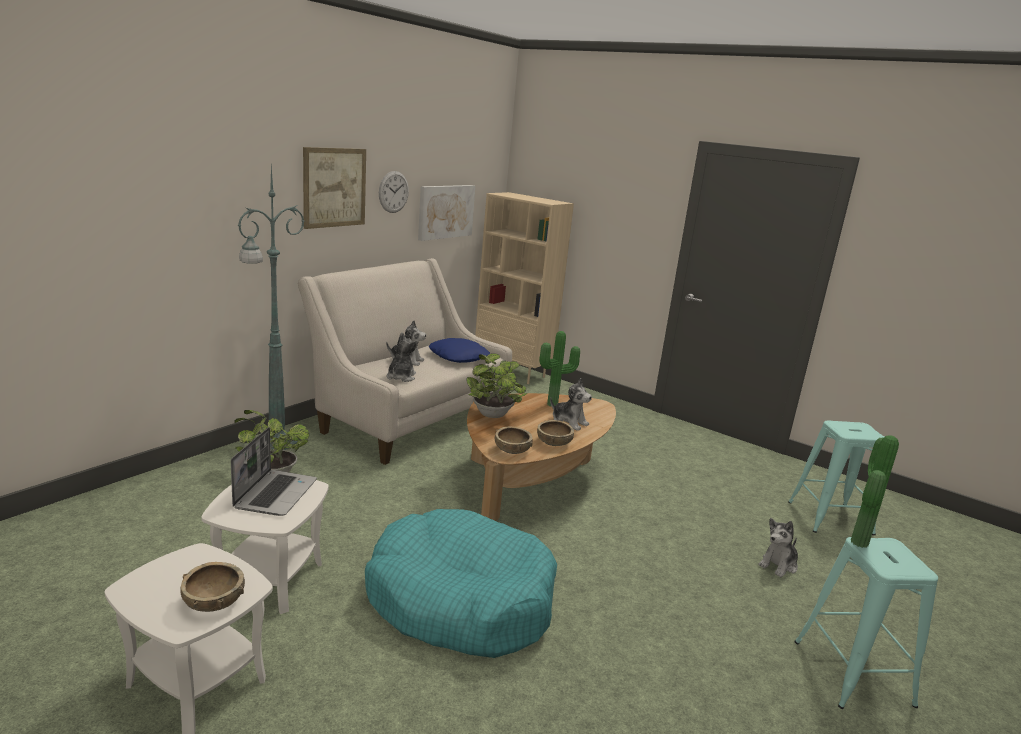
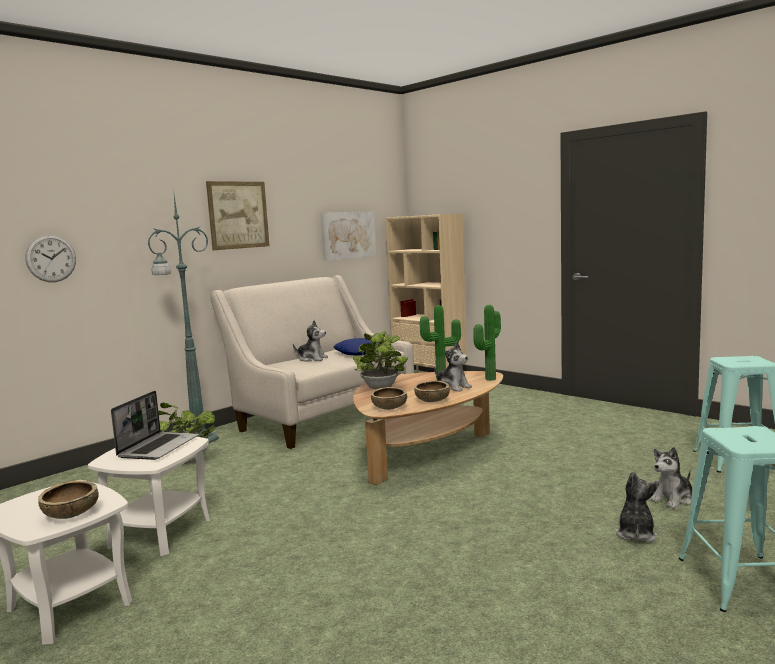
camera: 10 degrees right, 10 degrees down
turquoise dog bed [365,509,557,658] -> none
wall clock [379,171,409,213] -> wall clock moved to [25,235,76,282]
plush toy [386,332,418,382] -> plush toy moved to [615,471,659,543]
potted plant [851,435,899,548] -> potted plant moved to [474,305,501,381]

